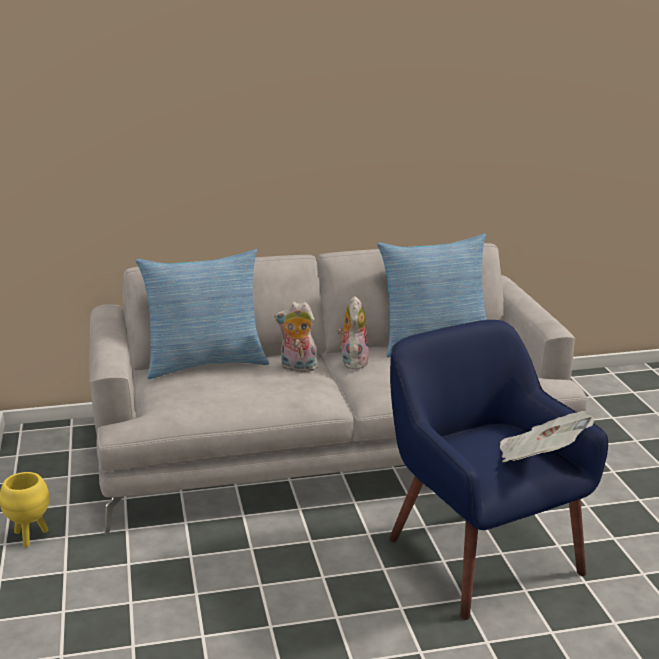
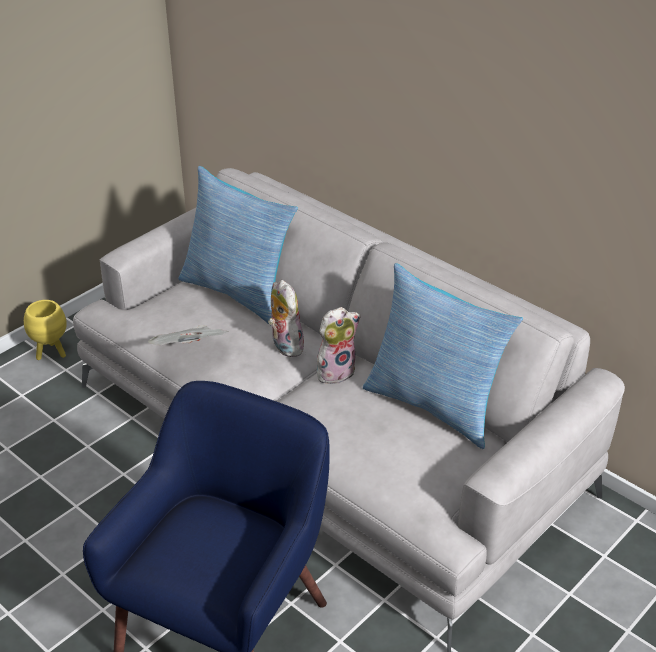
camera: 55 degrees right, 15 degrees up
newspaper [500,411,594,462] -> newspaper moved to [148,325,229,345]

